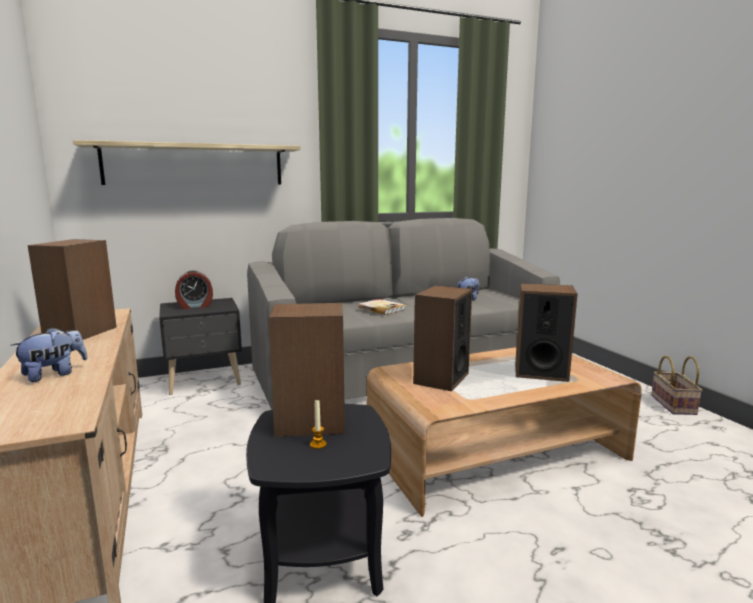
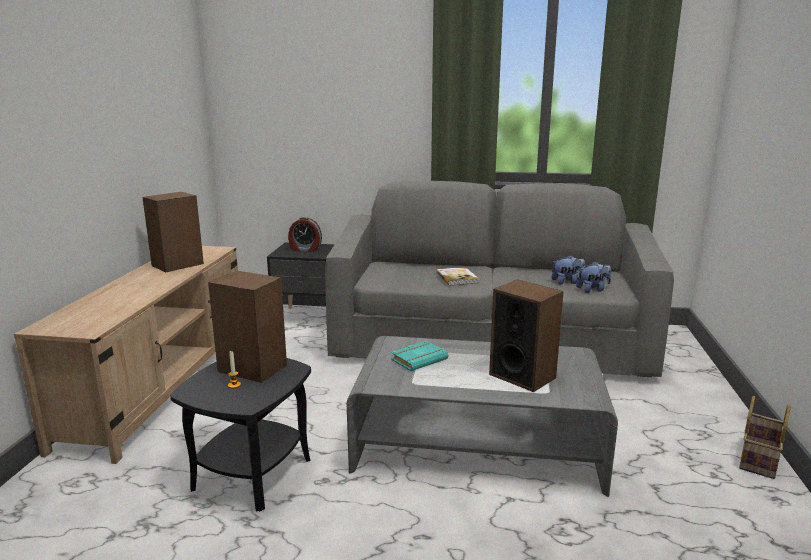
camera: 30 degrees right, 5 degrees up
plush toy [10,327,87,382] -> plush toy moved to [576,261,611,293]
shelf [73,140,301,185] -> none
brown coffee table [367,347,642,517] -> grey coffee table [347,336,618,497]
speaker [413,285,472,391] -> turquoise book [391,341,448,371]

